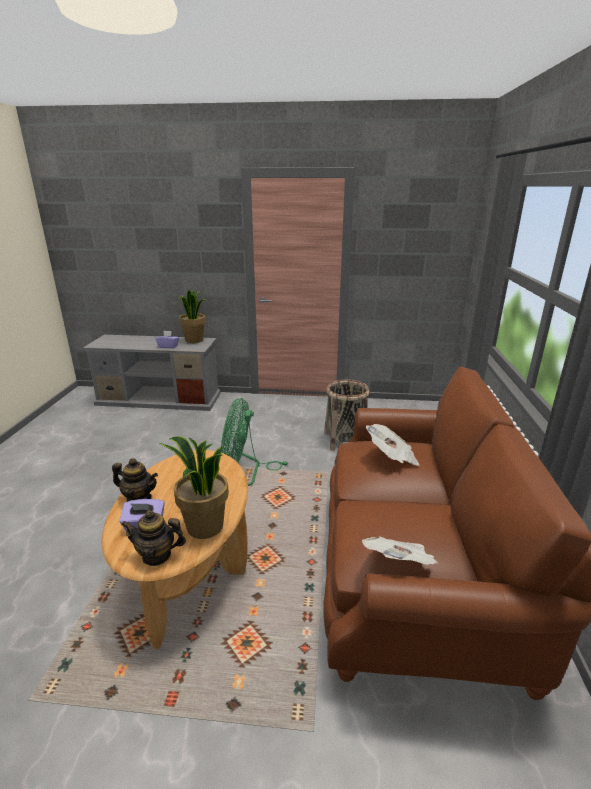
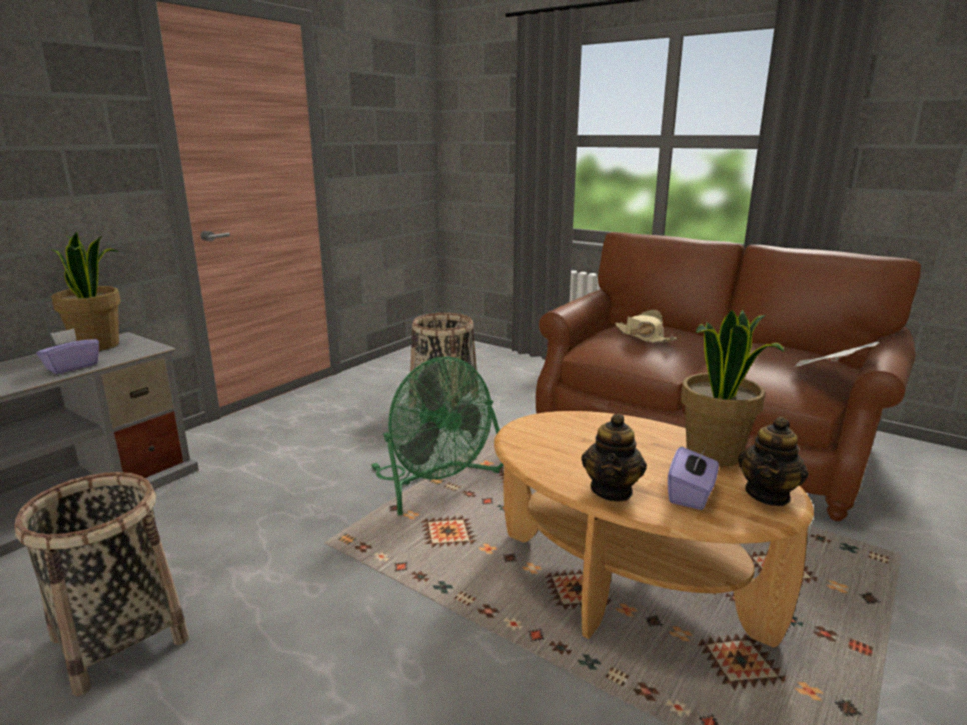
camera: 60 degrees left, 5 degrees down
teapot [112,458,158,502] -> teapot turned 150 degrees clockwise [581,413,647,502]
green fan [221,398,288,486] -> green fan turned 75 degrees counterclockwise [372,356,504,515]
newspaper [366,424,419,466] -> beige hat [615,310,677,343]
none -> basket [14,472,189,696]

